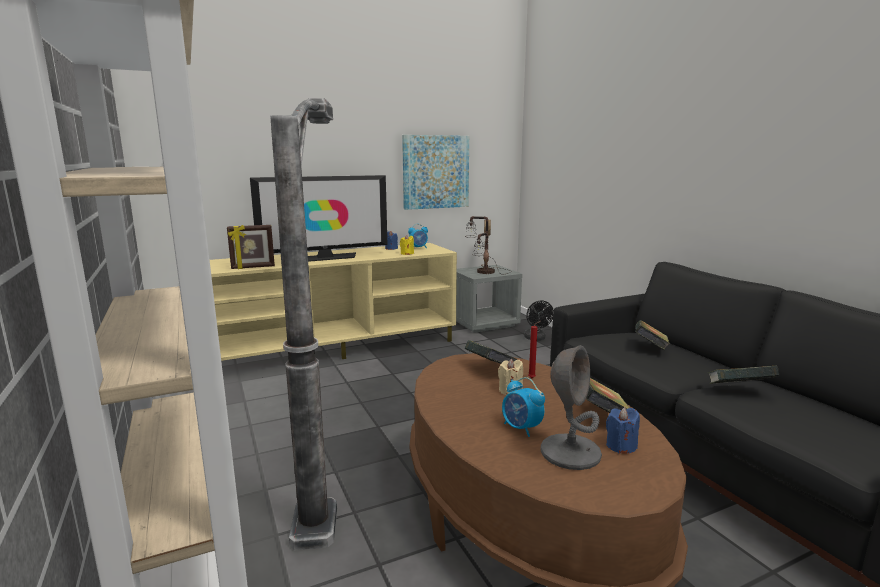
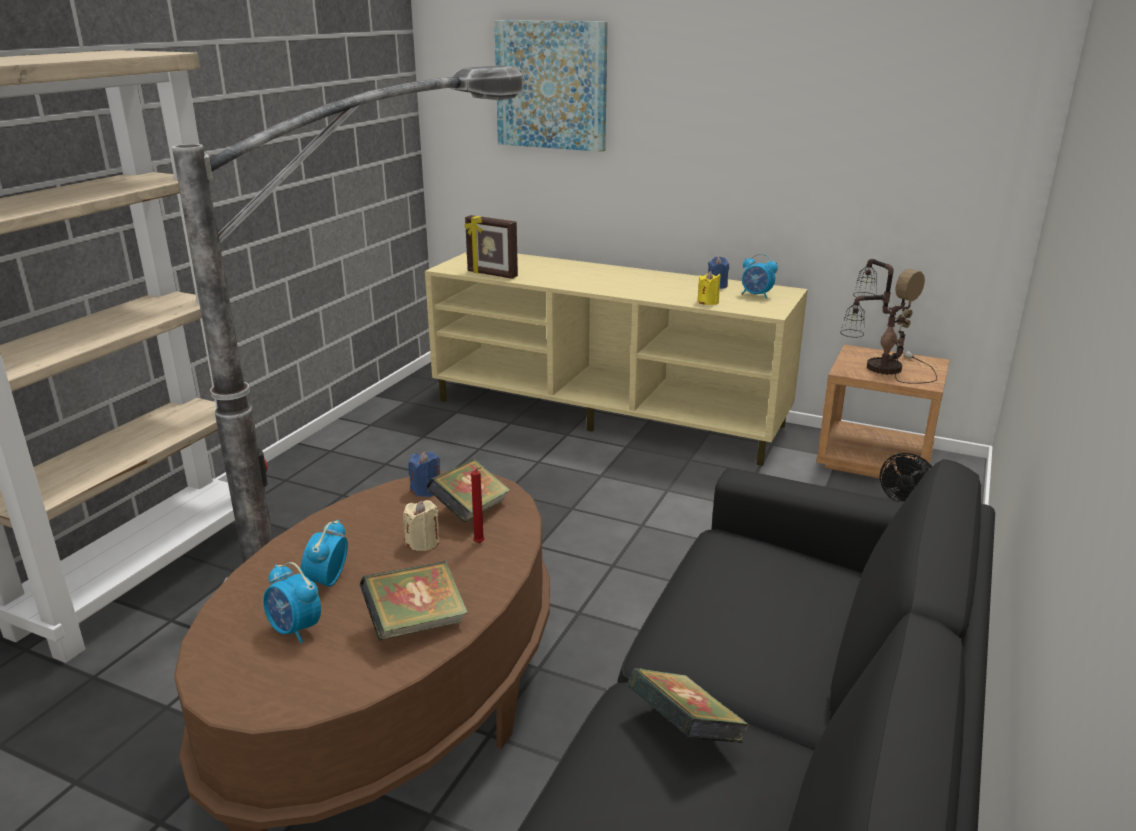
camera: 50 degrees right, 10 degrees up
television [250,175,388,262] -> none
picture [402,135,469,210] -> picture moved to [494,20,608,152]
grey nightstand [456,265,522,333] -> brown nightstand [816,345,950,479]
grey table lamp [541,345,602,470] -> alarm clock [263,562,321,643]
blue candle [606,407,640,454] -> blue candle moved to [408,451,440,497]
book [635,320,670,350] -> none

